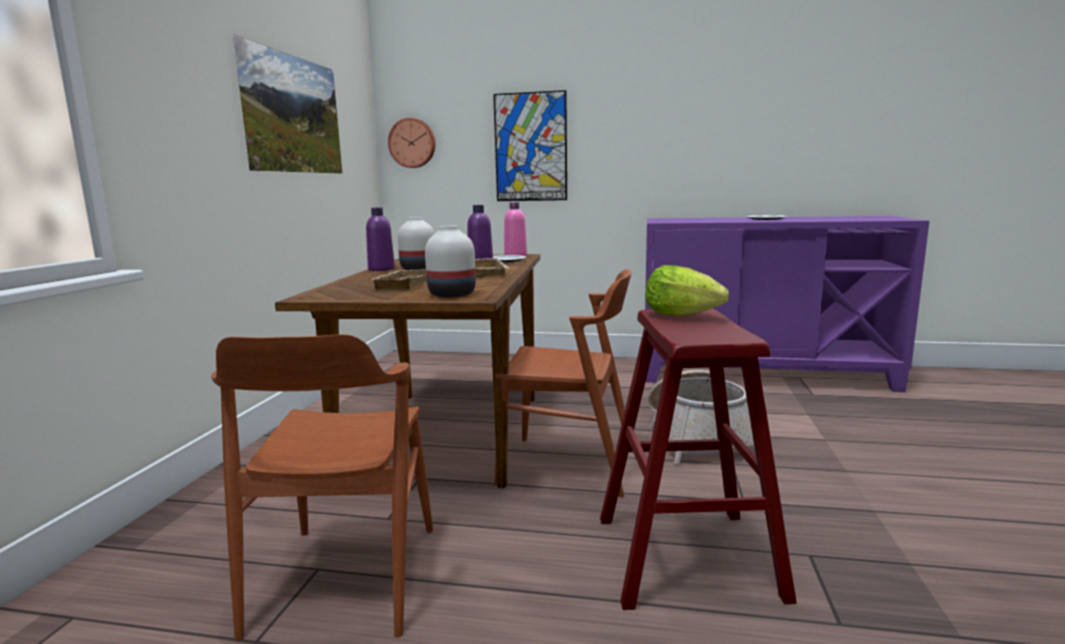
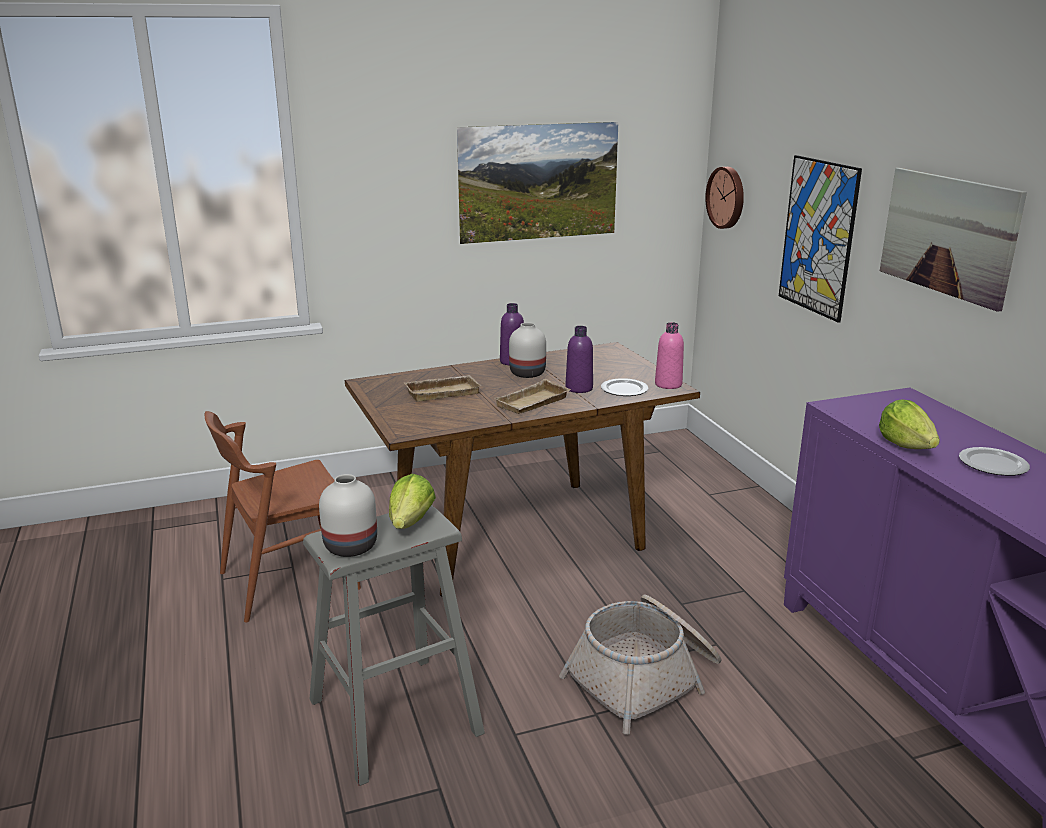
camera: 60 degrees right, 10 degrees up
white vase [425,226,476,298] -> white vase moved to [319,474,377,557]
brown chair [495,269,632,498] -> none
red stool [600,309,797,610] -> grey stool [303,505,485,786]
none -> lettuce [879,399,940,449]
none -> picture [880,168,1027,312]

